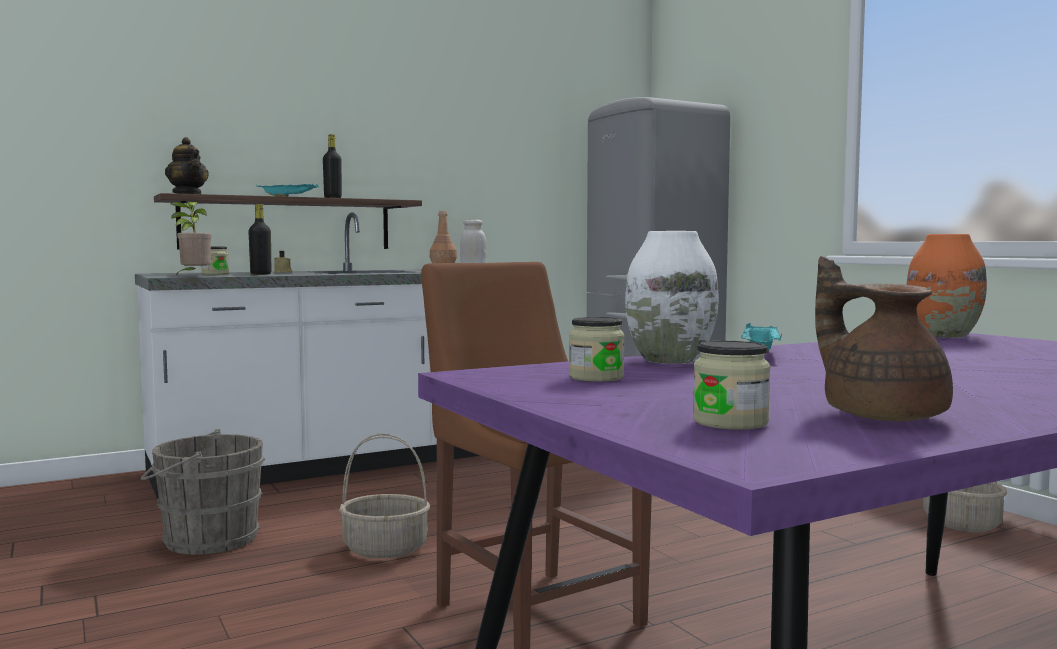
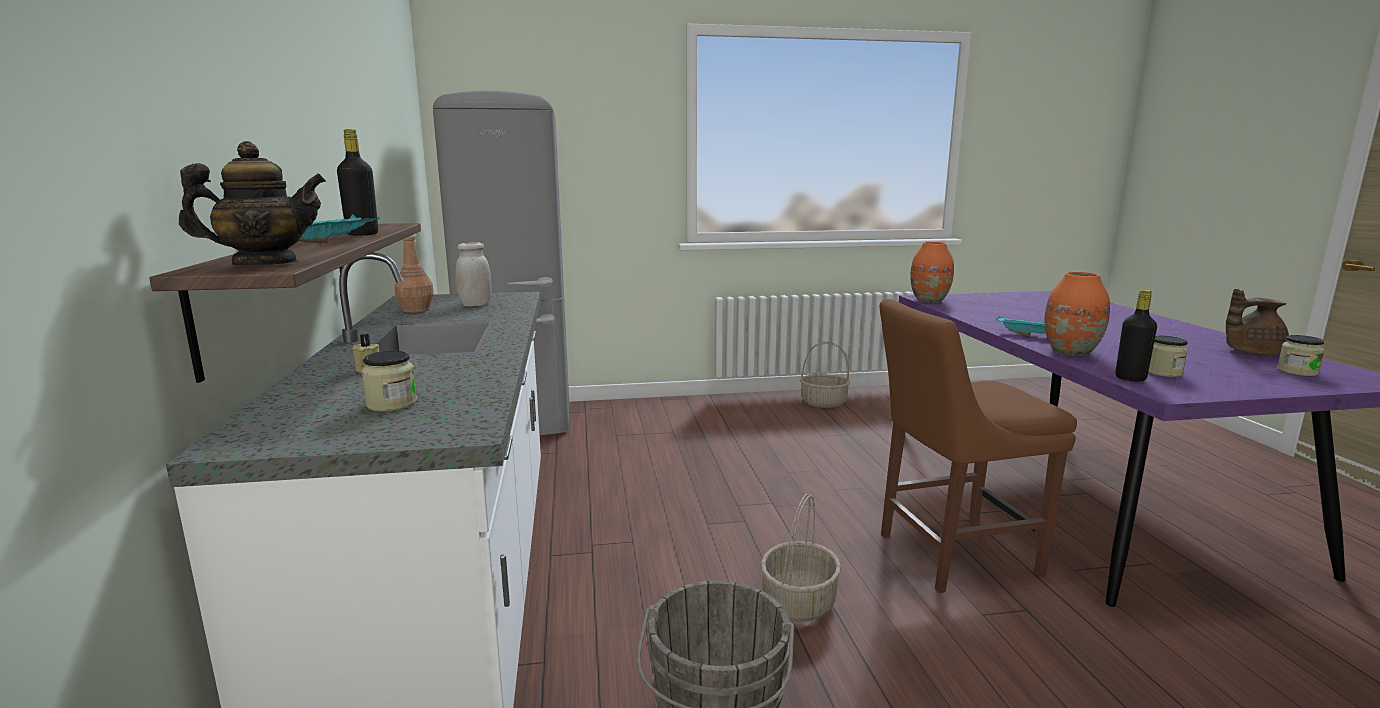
camera: 70 degrees left, 10 degrees up
potted plant [170,202,212,275] -> none
black bottle [248,204,271,275] -> black bottle moved to [1115,290,1157,382]
white vase [625,231,719,364] -> orange vase [1045,272,1110,356]

